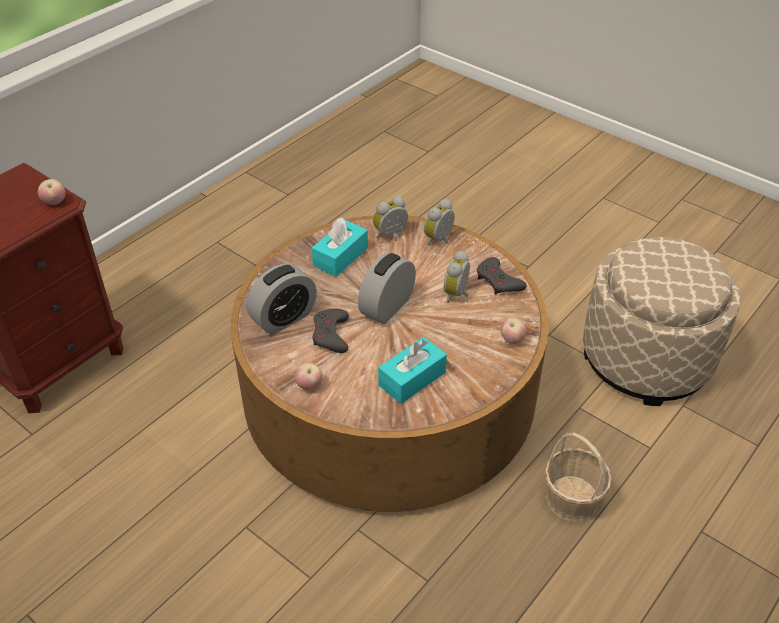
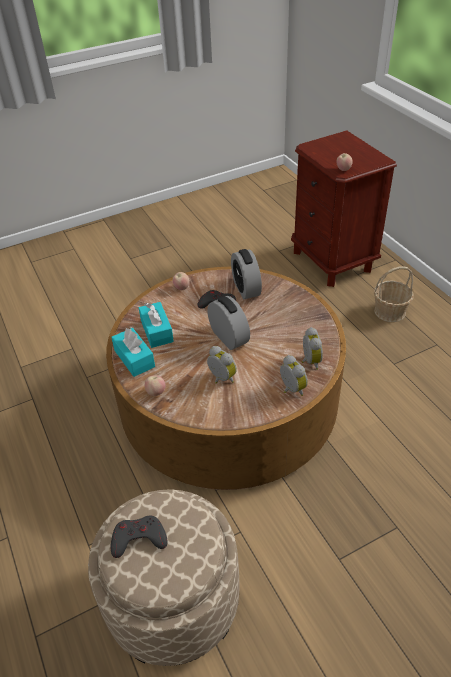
camera: 115 degrees right, 0 degrees up
turquoise tissue box [312,218,368,277] -> turquoise tissue box moved to [111,328,155,377]
grey game controller [477,257,527,295] -> grey game controller moved to [111,515,167,558]
basket [544,433,612,522] -> basket moved to [374,266,414,322]

